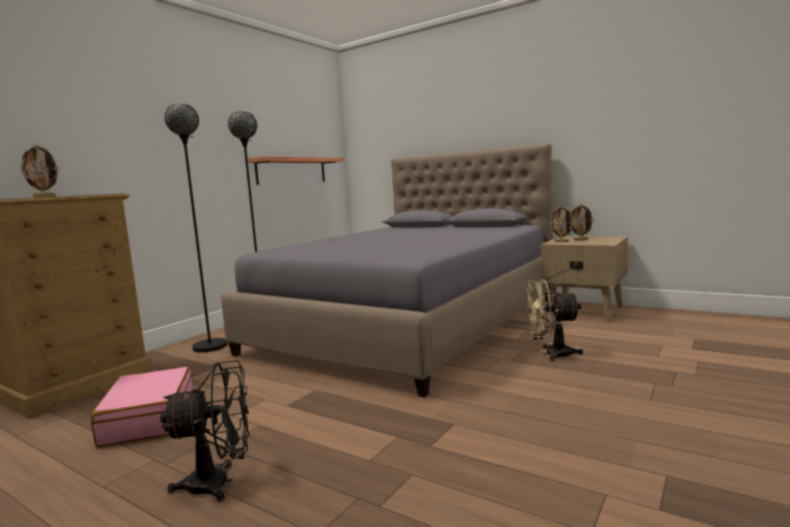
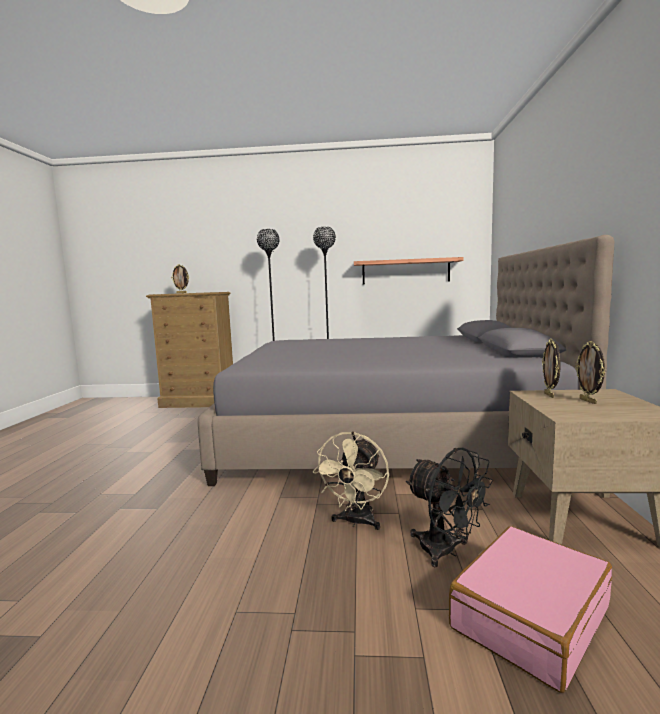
camera: 60 degrees right, 0 degrees up
pink suitcase [91,367,193,447] -> pink suitcase moved to [449,526,612,693]
black fan [160,360,249,502] -> black fan moved to [405,448,493,567]
beige fan [527,279,583,361] -> beige fan turned 135 degrees counterclockwise [313,432,389,530]

